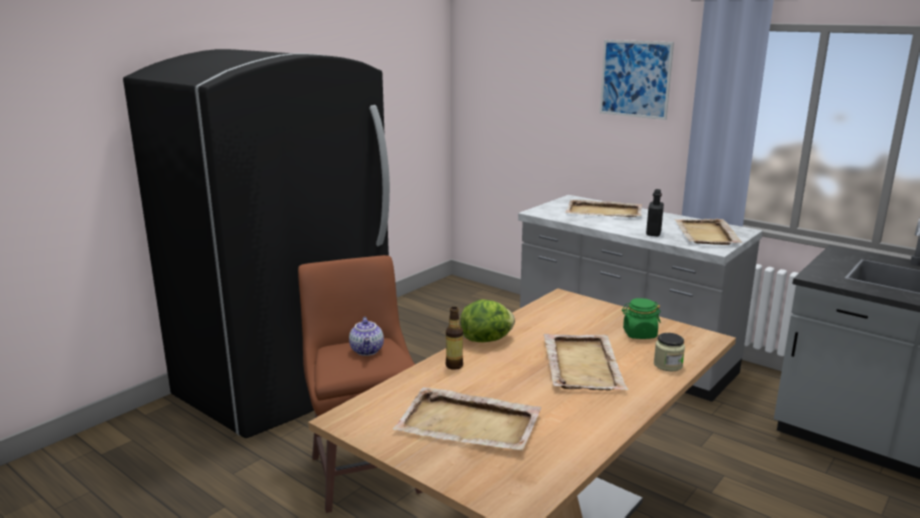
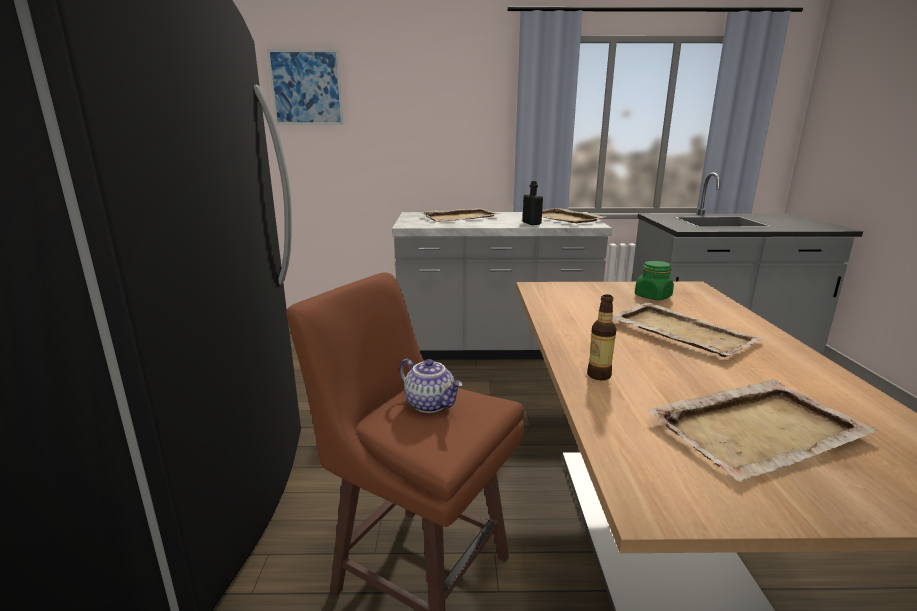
camera: 40 degrees left, 0 degrees up
lettuce [460,299,515,342] -> none
picture [600,40,674,120] -> picture moved to [267,49,344,125]
jar [654,333,685,371] -> none

